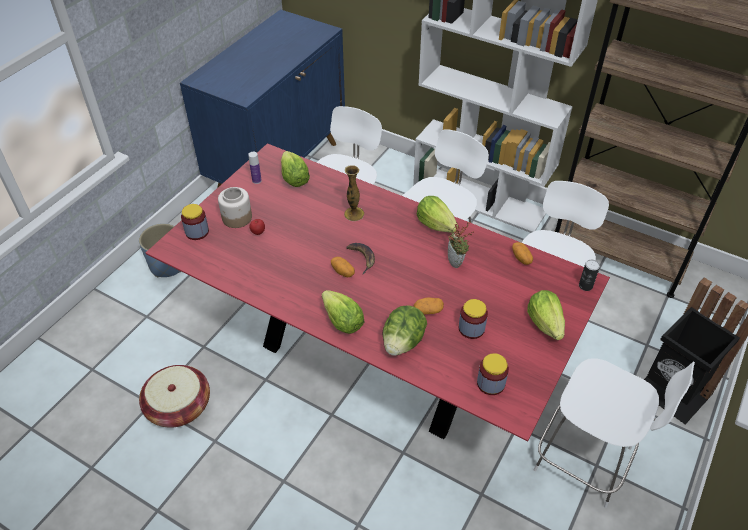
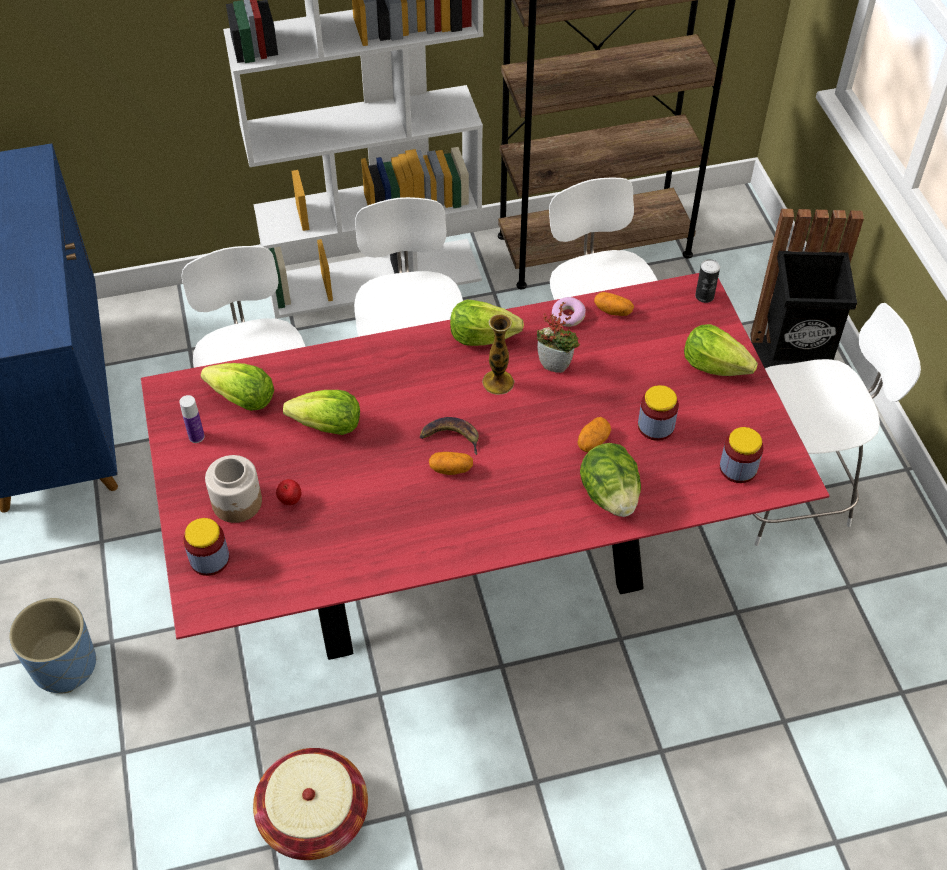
camera: 45 degrees left, 5 degrees up
lettuce [322,290,365,334] -> lettuce moved to [283,390,360,435]
vase [344,165,364,221] -> vase moved to [482,314,515,395]
none -> donut [552,297,586,327]

